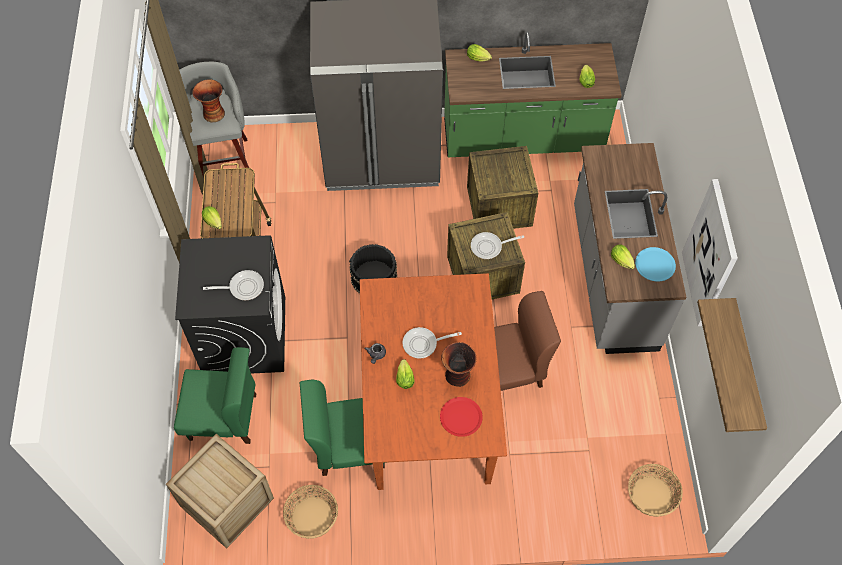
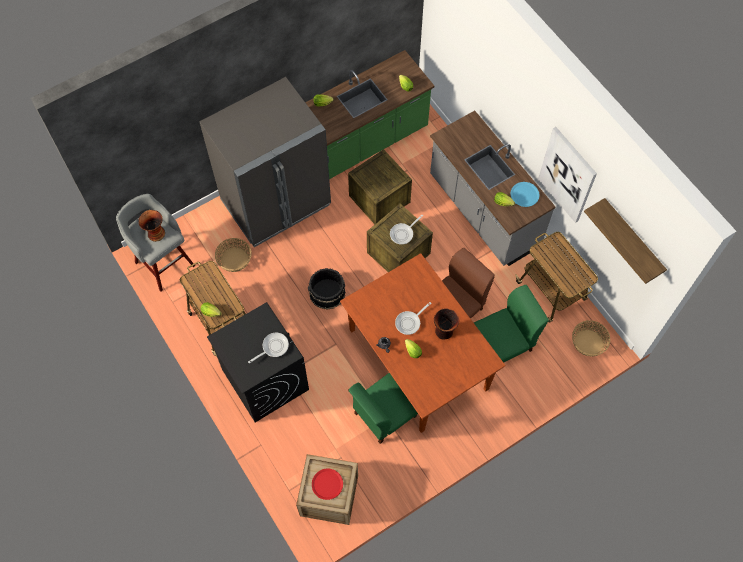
camera: 30 degrees left, 5 degrees up
green chair [174,347,256,444] -> green chair moved to [474,285,549,363]
basket [283,485,338,539] -> basket moved to [215,238,252,272]
red plate [440,397,483,437] -> red plate moved to [312,469,343,500]
none -> cart [515,232,598,323]

